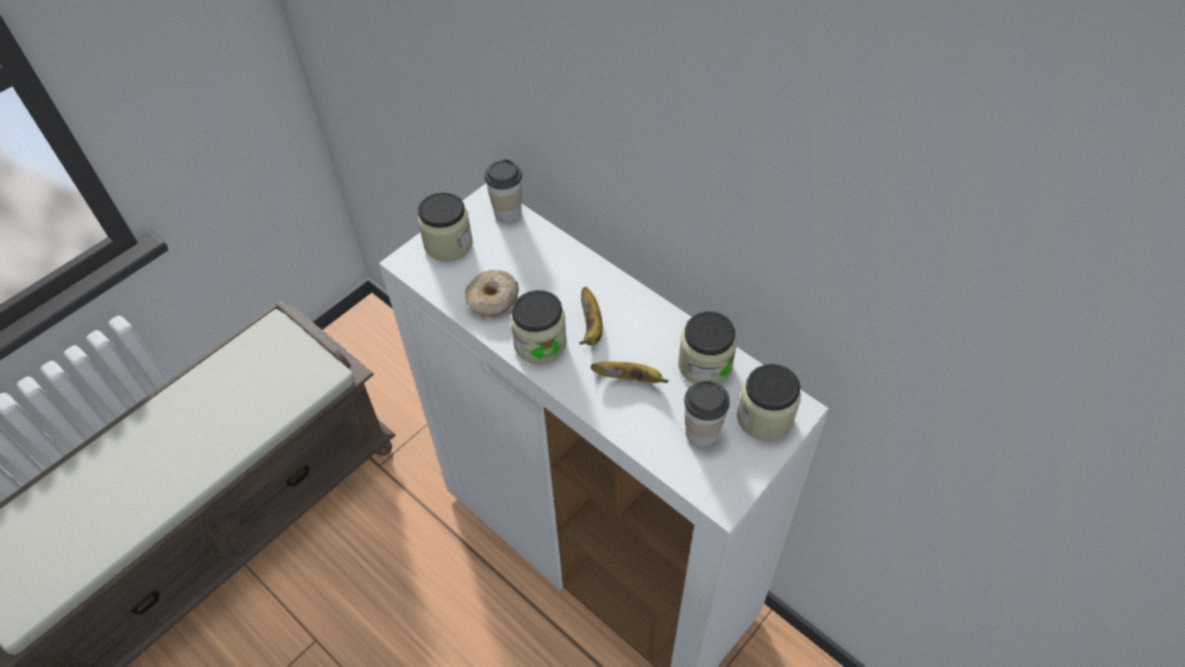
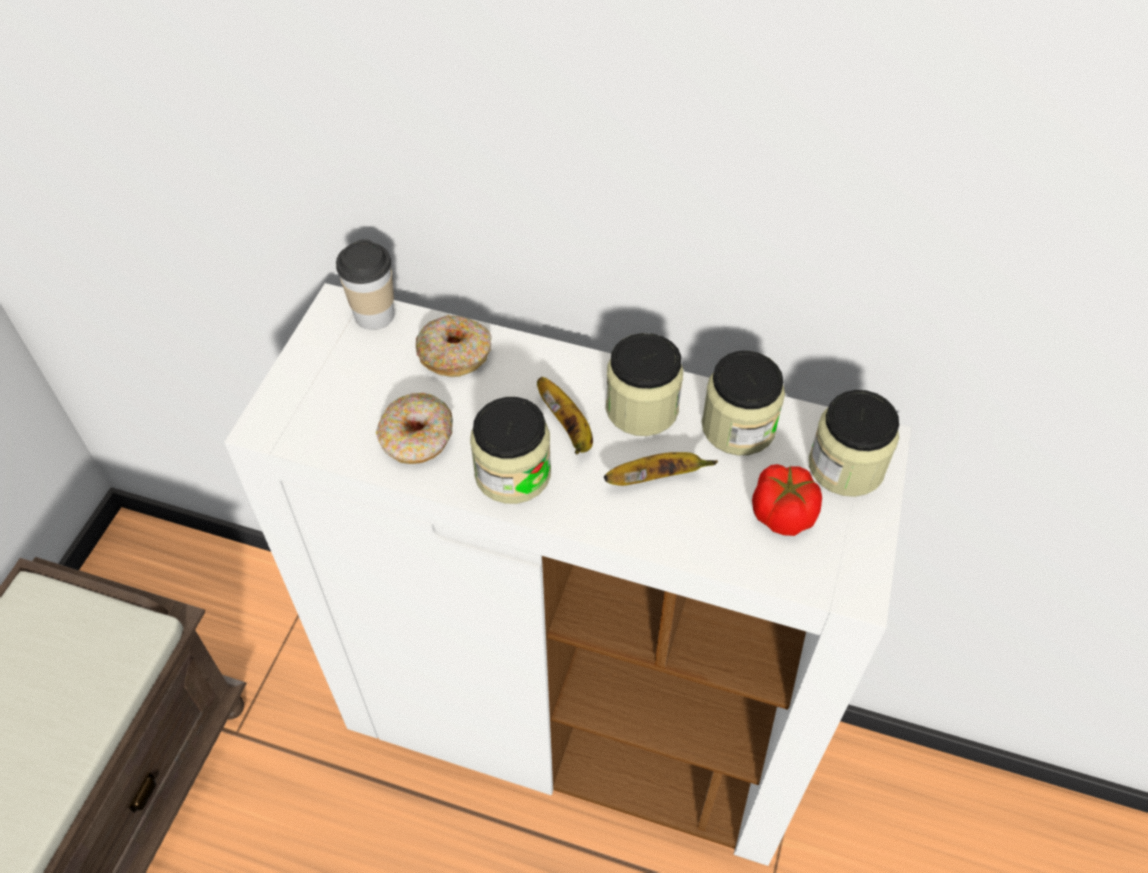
camera: 25 degrees left, 0 degrees up
jar [418,192,473,262] -> jar moved to [606,333,683,436]
cup [684,381,730,447] -> tomato [752,464,822,536]
none -> donut [416,315,492,377]

